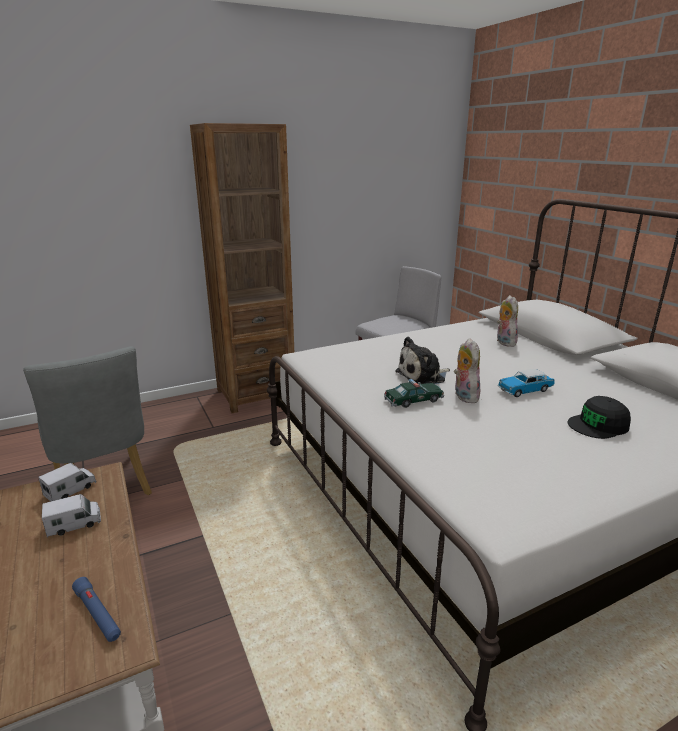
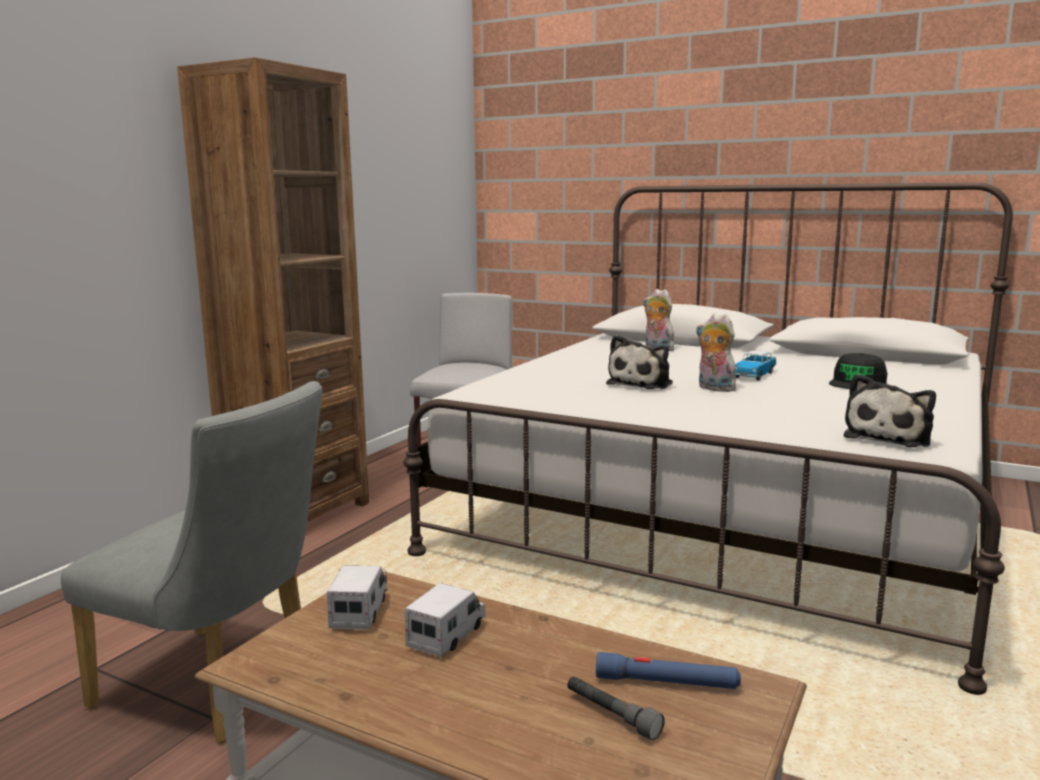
camera: 35 degrees left, 10 degrees down
toy car [384,379,444,408] -> none
none -> grey flashlight [567,676,665,740]
none -> plush toy [844,374,936,447]

